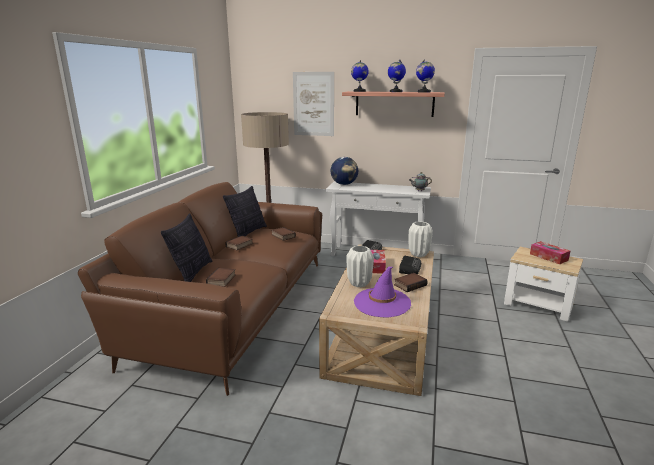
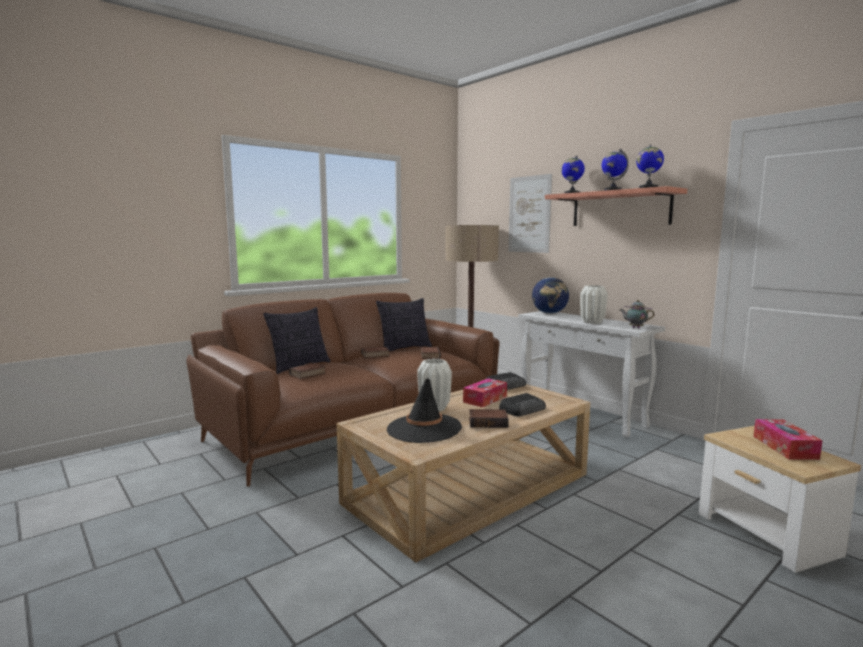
camera: 35 degrees right, 10 degrees down
purple hat [354,267,411,318] -> black hat [387,378,462,443]
white vase [409,221,433,257] -> white vase moved to [580,285,608,324]

